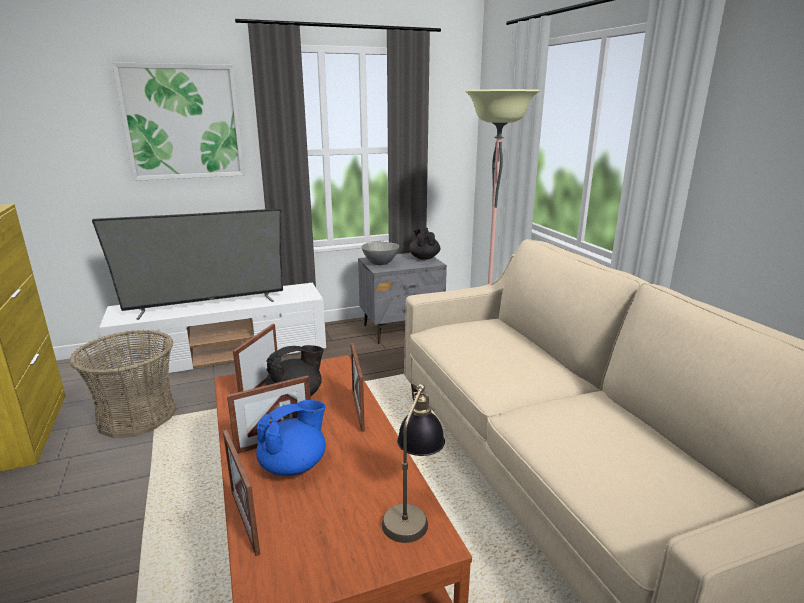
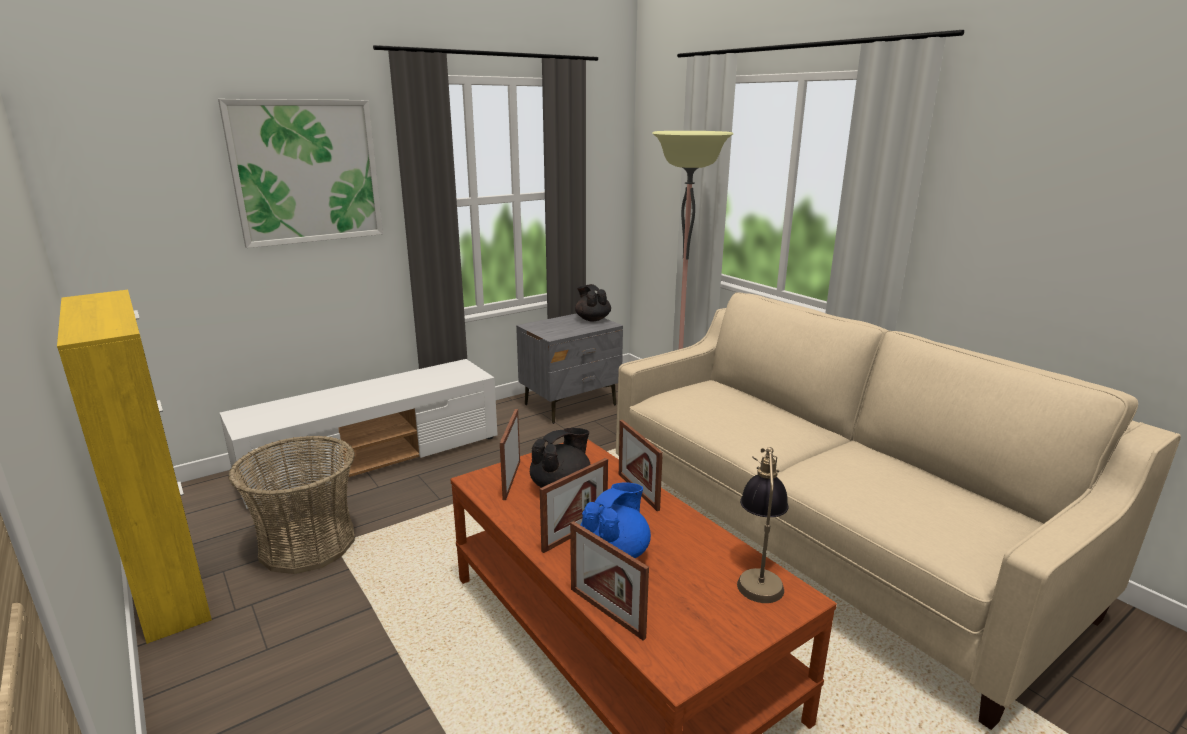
camera: 15 degrees left, 0 degrees up
television [92,208,283,320] -> none
grey bowl [362,241,399,265] -> none

